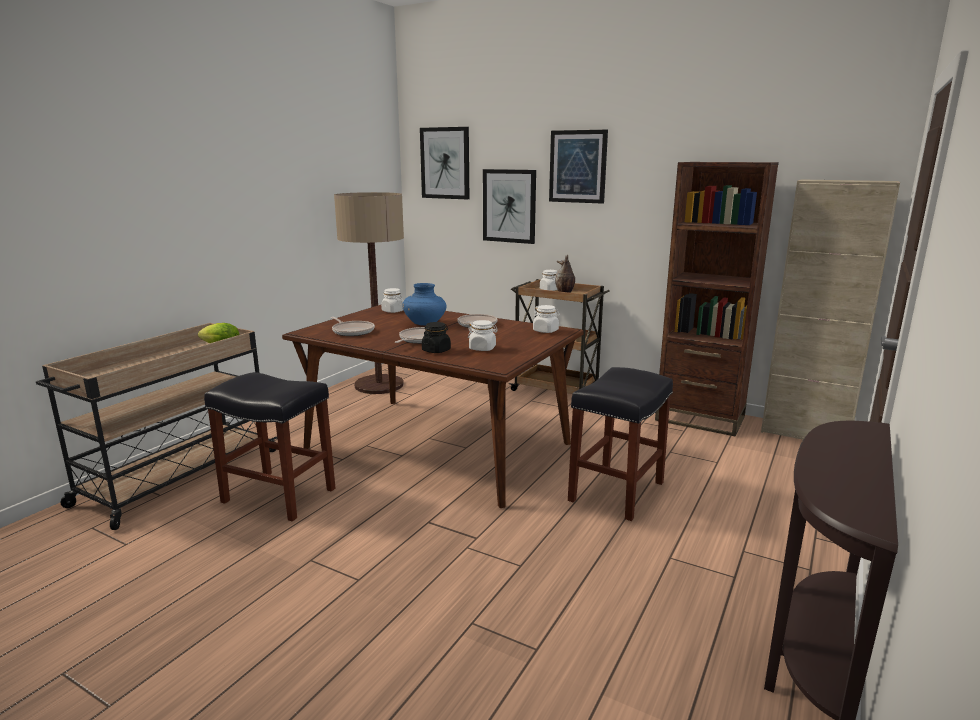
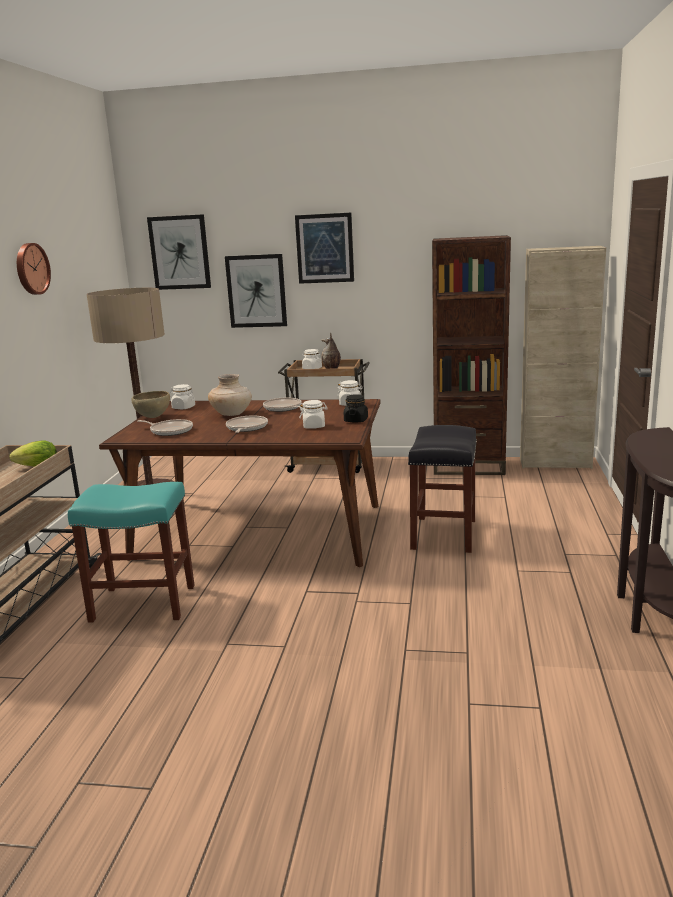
camera: 20 degrees left, 0 degrees up
black stool [204,372,335,522] -> turquoise stool [68,482,195,623]
blue vase [402,283,446,326] -> beige vase [208,374,252,416]
black jar [422,322,451,353] -> black jar moved to [344,394,368,423]
none -> wall clock [17,243,51,295]
none -> brown bowl [131,391,170,418]

